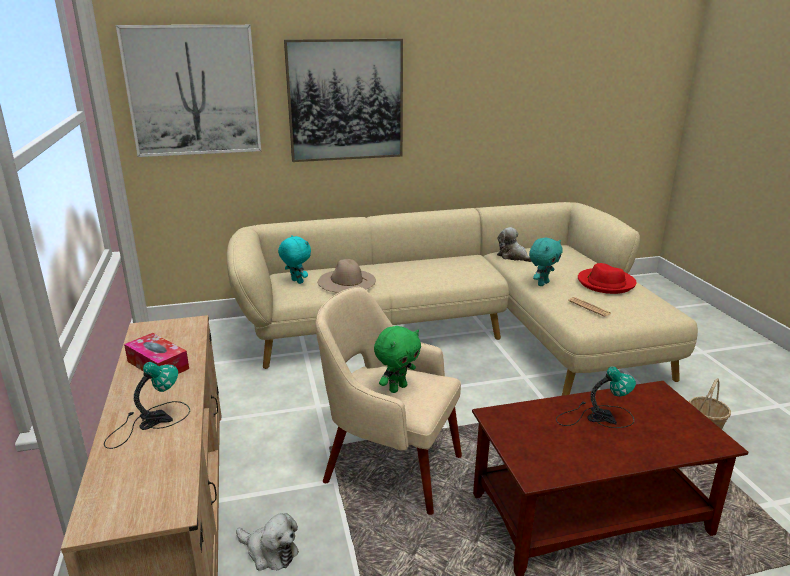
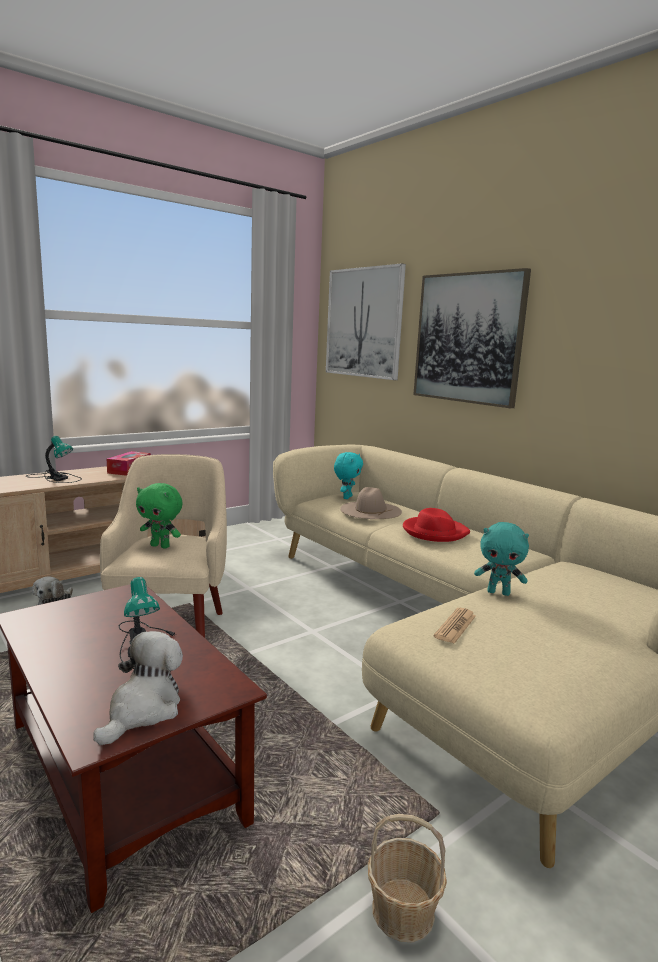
camera: 65 degrees right, 10 degrees down
plush toy [497,227,532,262] -> plush toy moved to [93,631,183,745]
red hat [578,263,637,294] -> red hat moved to [403,508,470,542]

